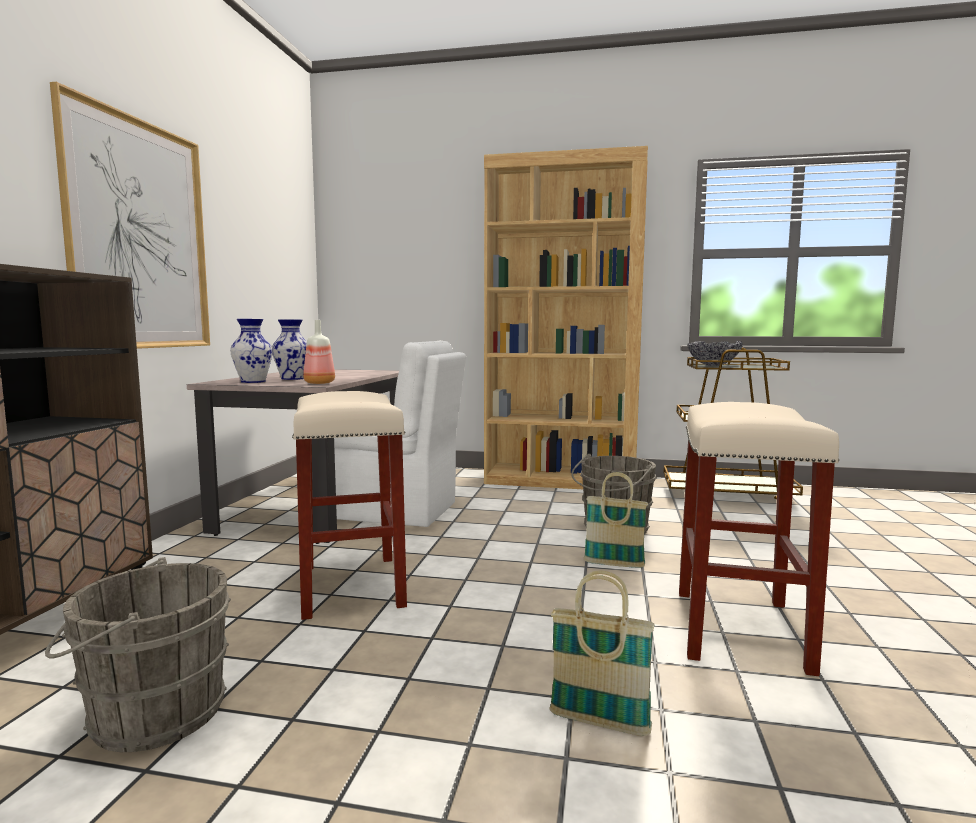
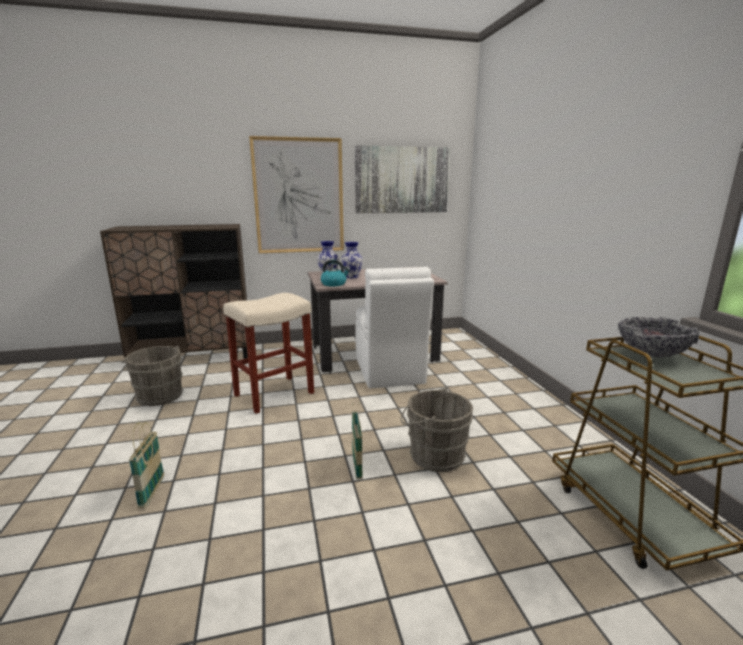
camera: 65 degrees right, 10 degrees up
bottle [303,320,335,384] -> kettle [321,260,350,286]
brown bookcase [484,146,648,489] -> none
beige stool [679,402,839,676] -> none
none -> picture [355,145,450,213]

